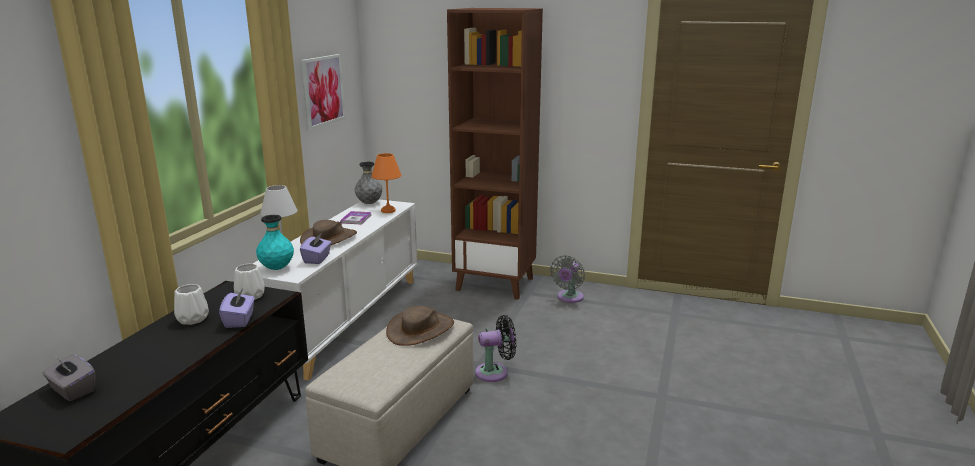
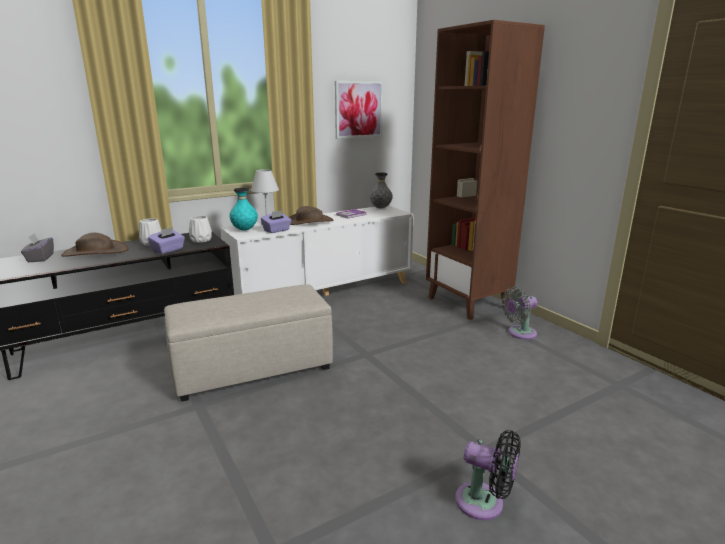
camera: 40 degrees right, 0 degrees up
orange table lamp [371,153,401,213] -> none
brown hat [386,306,454,346] -> brown hat moved to [61,233,128,257]
black fan [475,315,516,382] -> black fan moved to [455,430,521,520]

